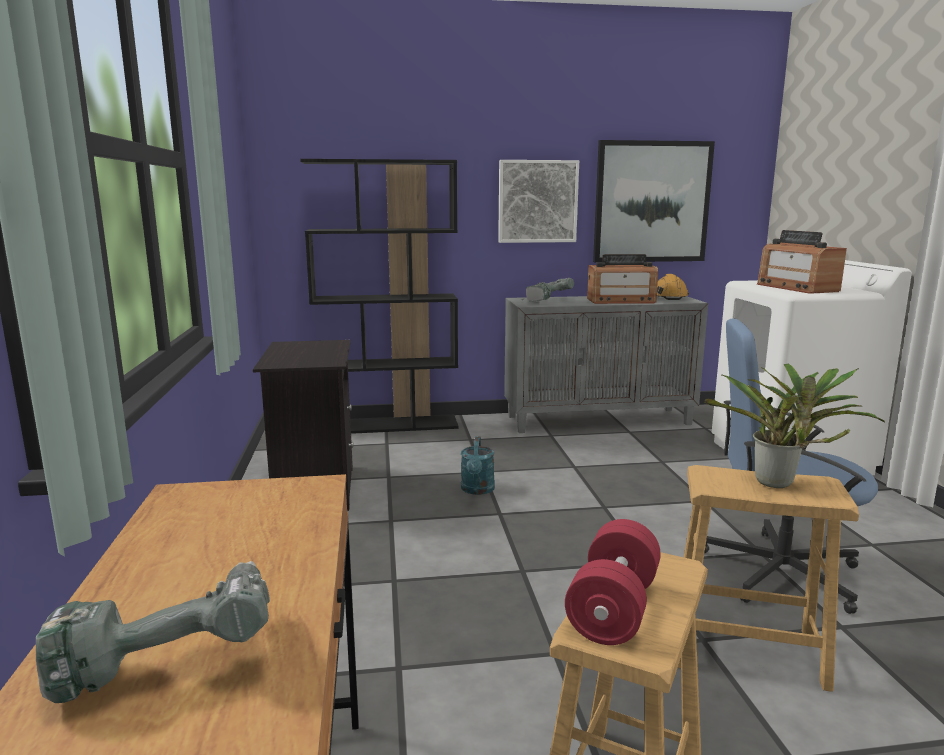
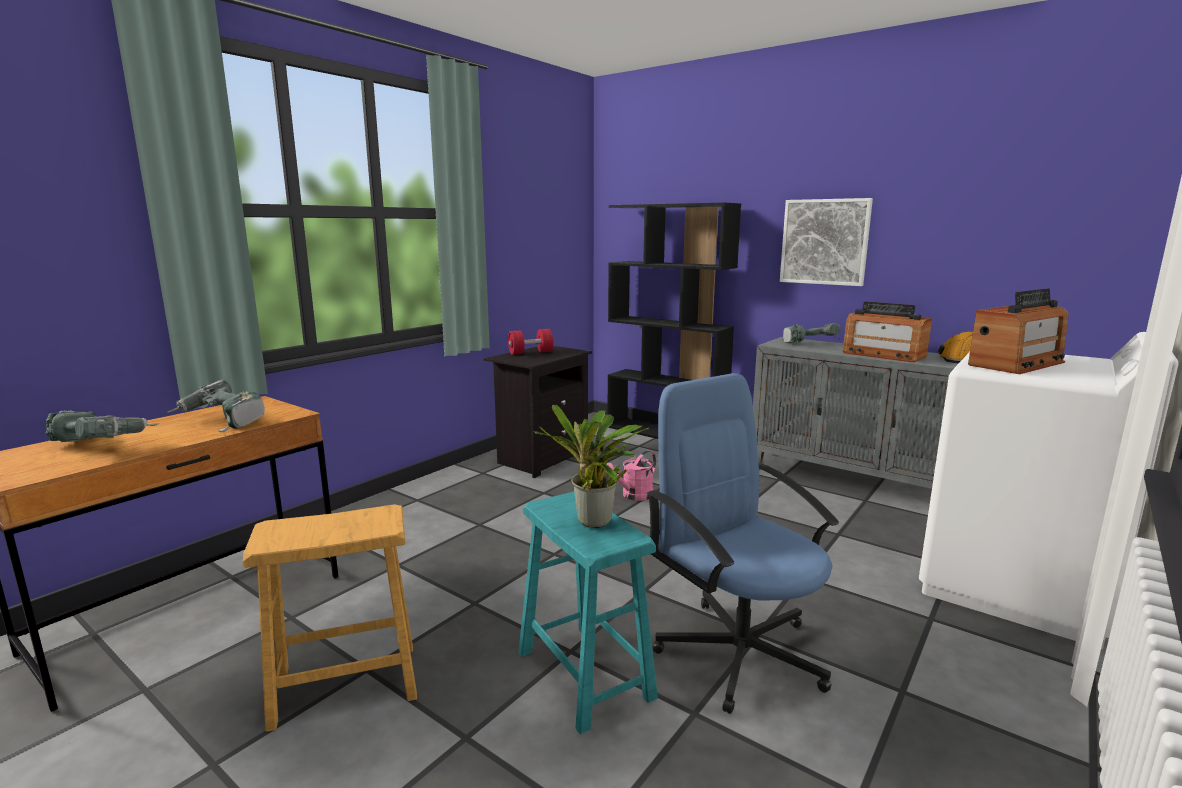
camera: 45 degrees right, 0 degrees up
turquoise watering can [461,436,495,495] -> pink watering can [605,451,656,501]
red dumbbell [565,519,661,645] -> red dumbbell moved to [508,329,553,355]
picture [593,140,715,262] -> none
brown stool [678,465,859,692] -> turquoise stool [518,492,658,734]
radio [757,230,847,294] -> radio turned 150 degrees counterclockwise [968,288,1069,374]
none -> power drill [167,379,265,432]

